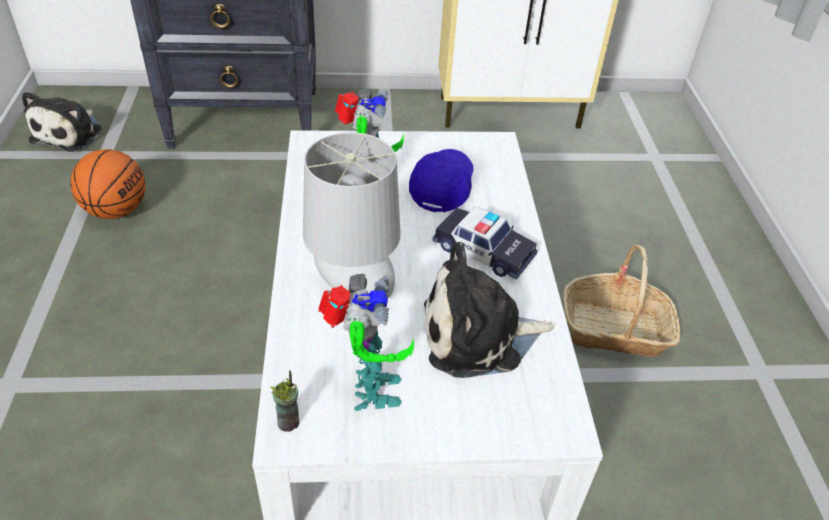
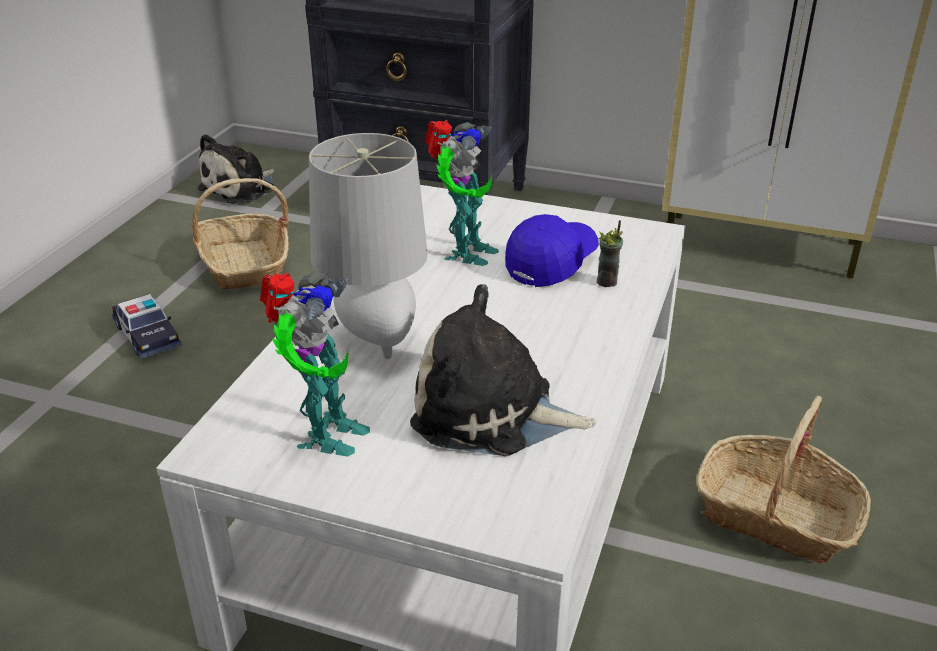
camera: 25 degrees right, 10 degrees down
basketball [70,149,146,219] -> basket [192,178,289,289]
cup [270,370,299,432] -> cup moved to [597,220,624,287]
toy car [432,206,538,280] -> toy car moved to [112,294,182,359]

